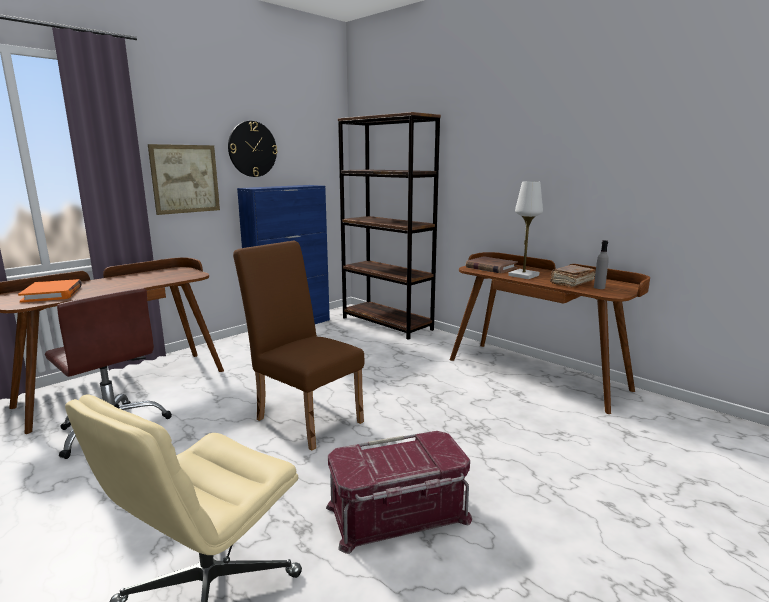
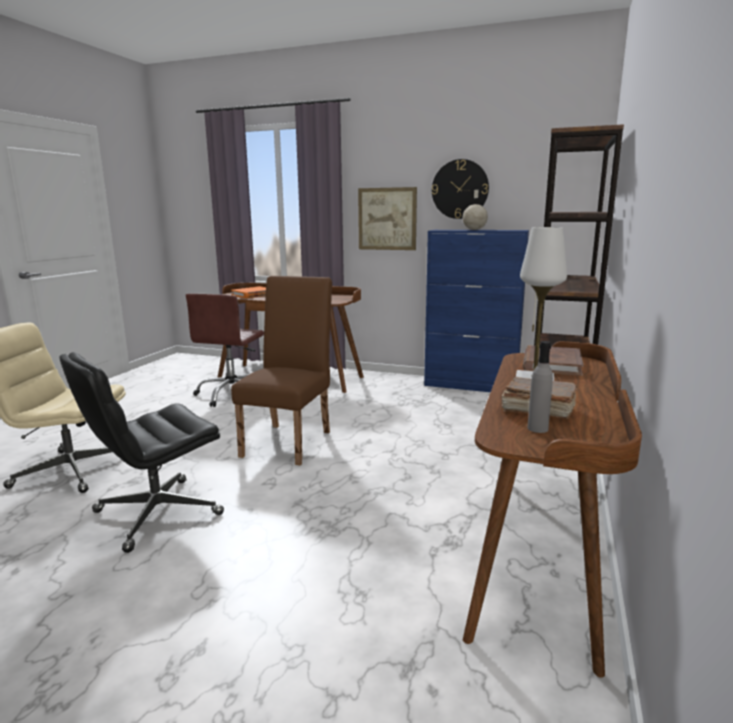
camera: 65 degrees right, 0 degrees up
red storage box [326,431,472,554] -> black office chair [60,352,224,553]
none -> globe [463,190,488,230]

